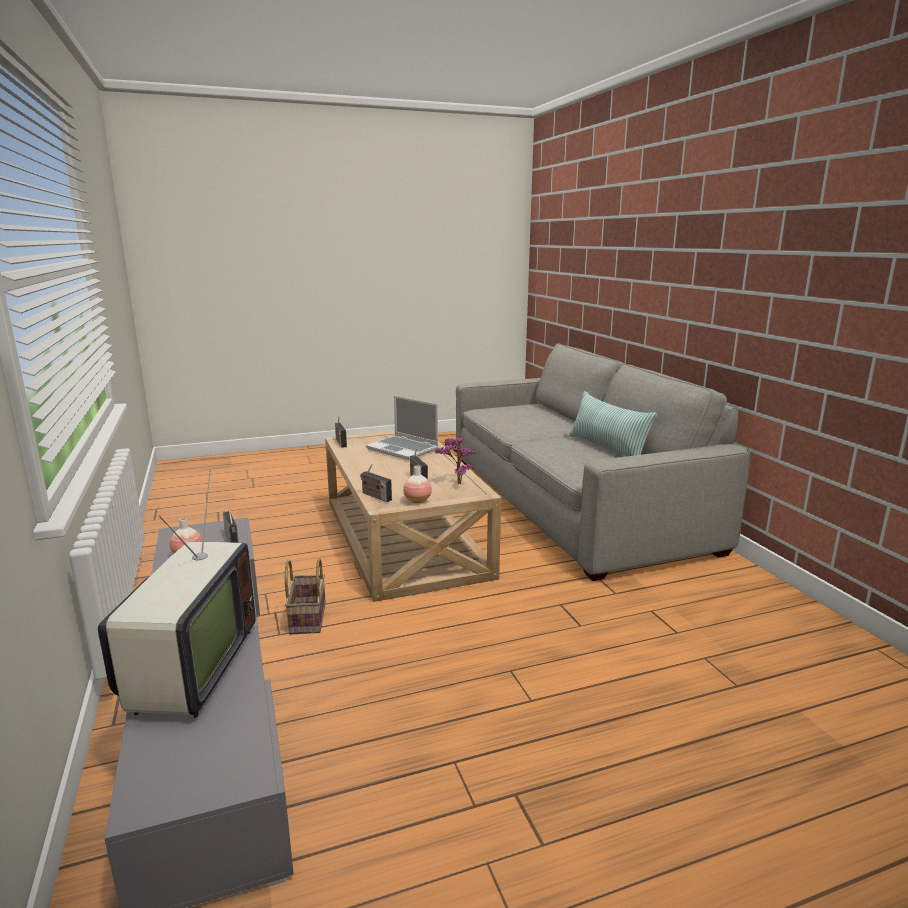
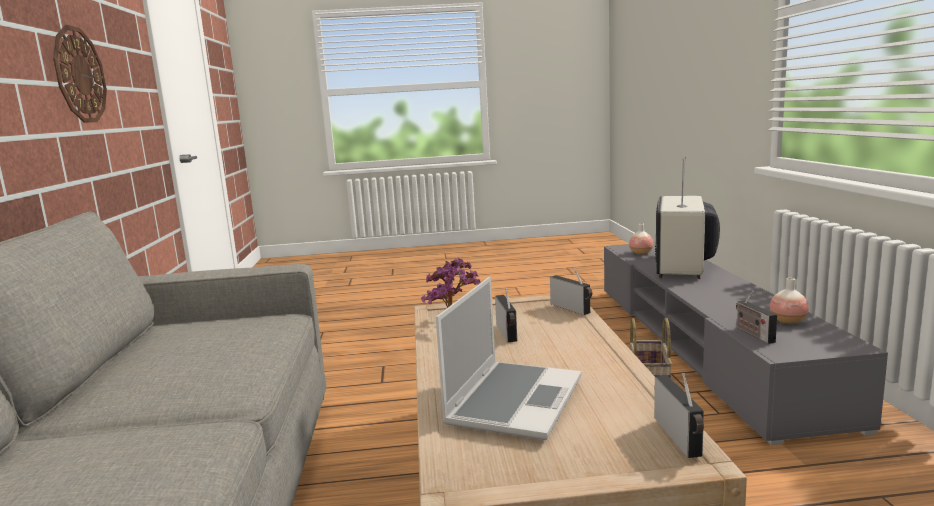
camera: 165 degrees left, 5 degrees down
laptop [366,396,439,460] -> laptop turned 60 degrees clockwise [436,277,582,440]
vase [403,465,432,503] -> vase moved to [629,223,653,255]
pillow [569,391,657,456] -> none
none -> wall clock [53,25,107,123]

